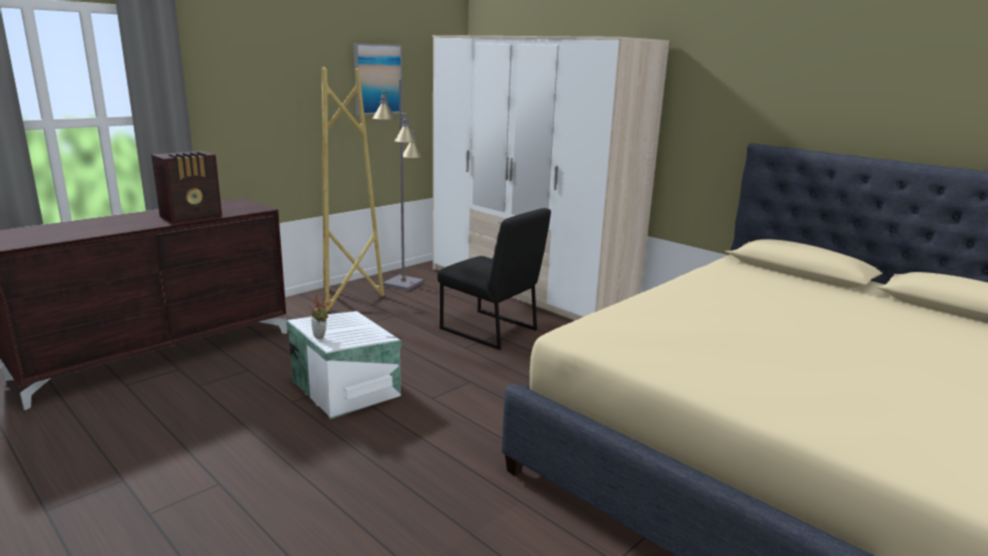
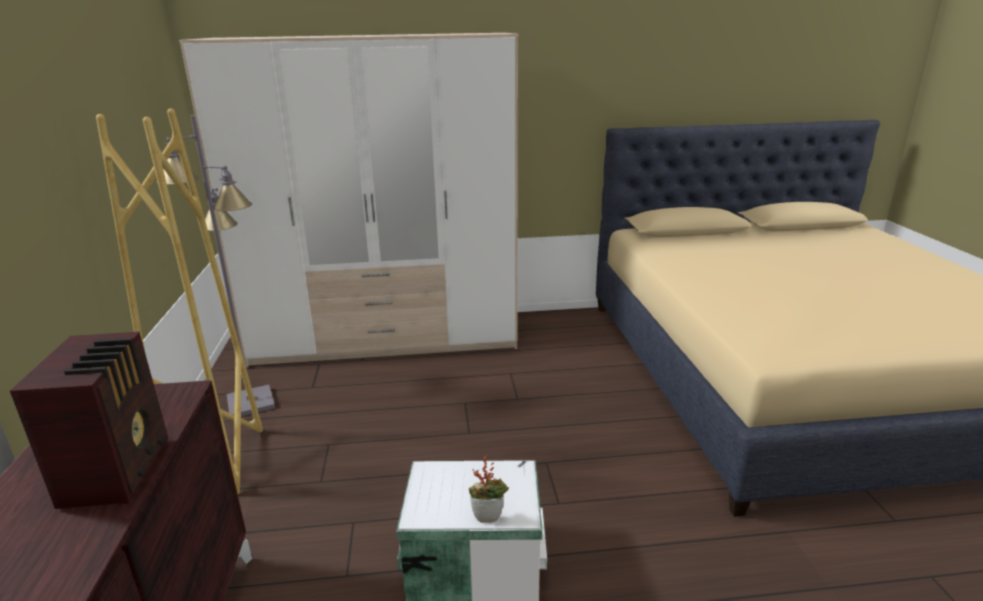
camera: 50 degrees left, 5 degrees up
picture [354,43,403,115] -> none
black chair [437,208,551,350] -> none

